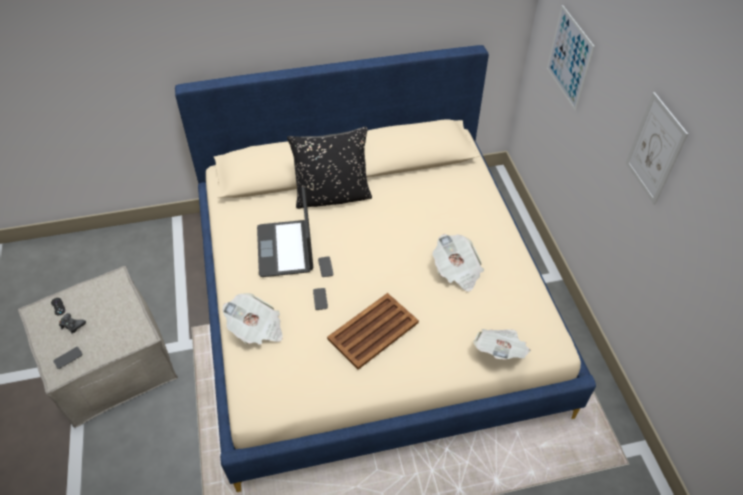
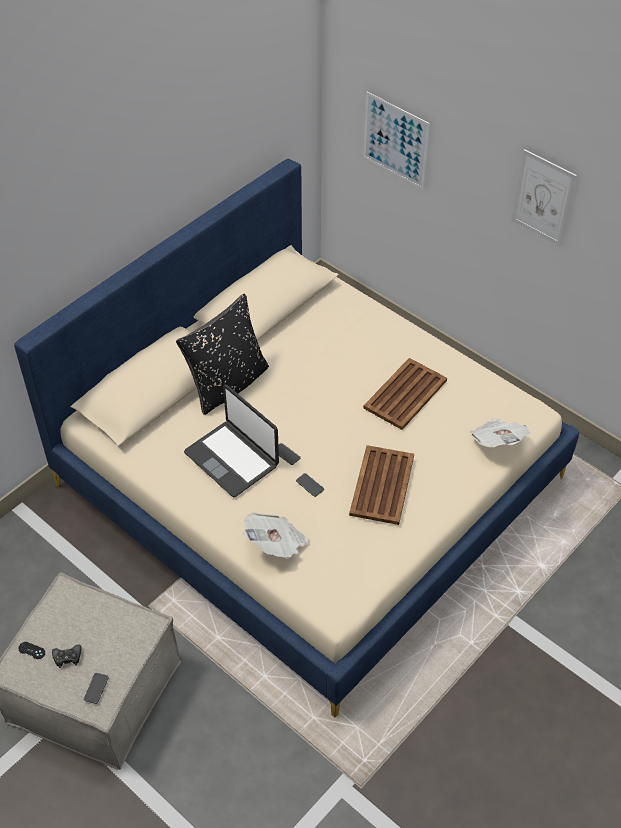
camera: 35 degrees left, 0 degrees up
newspaper [433,234,484,292] -> brown tray [363,358,447,430]

